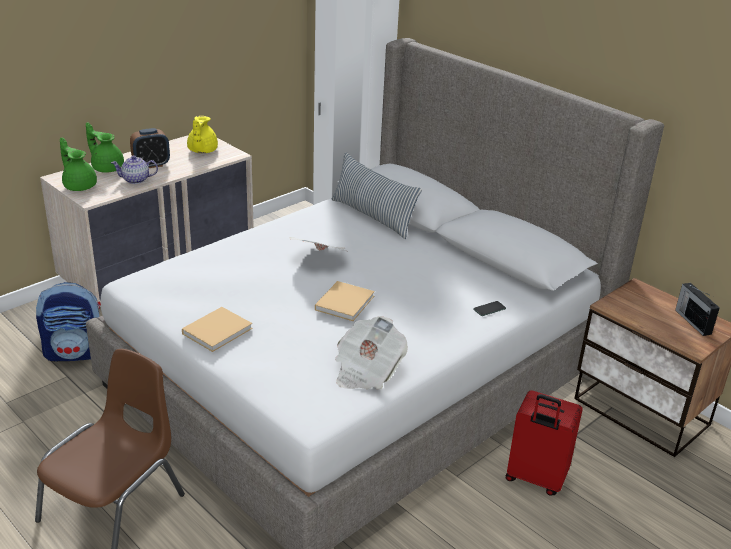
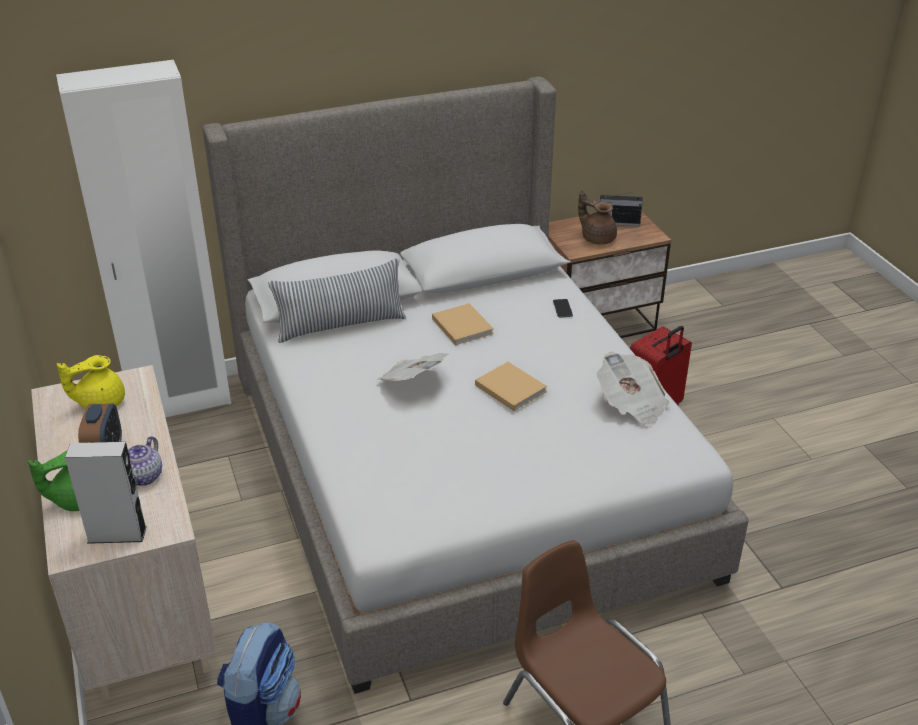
camera: 65 degrees left, 5 degrees up
green teapot [60,138,97,191] -> grey speaker [65,442,147,544]
beige book [182,307,253,352] -> beige book moved to [432,303,494,345]
yellow teapot [187,116,218,153] -> yellow teapot turned 120 degrees clockwise [57,355,125,409]
none -> brown teapot [578,190,617,245]

